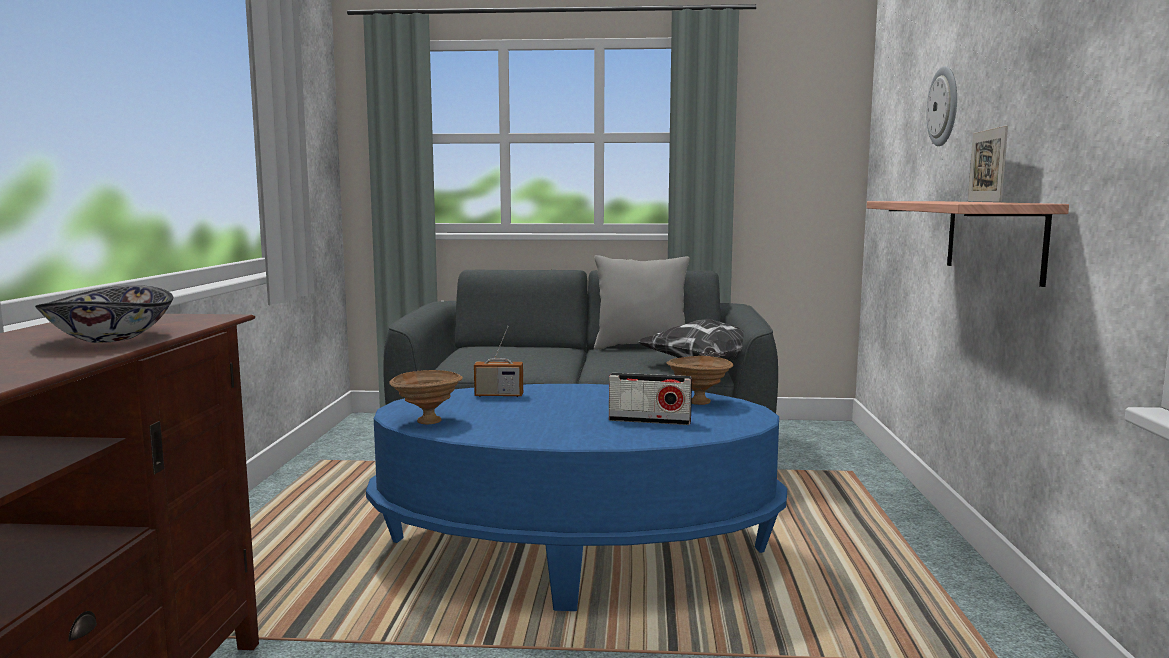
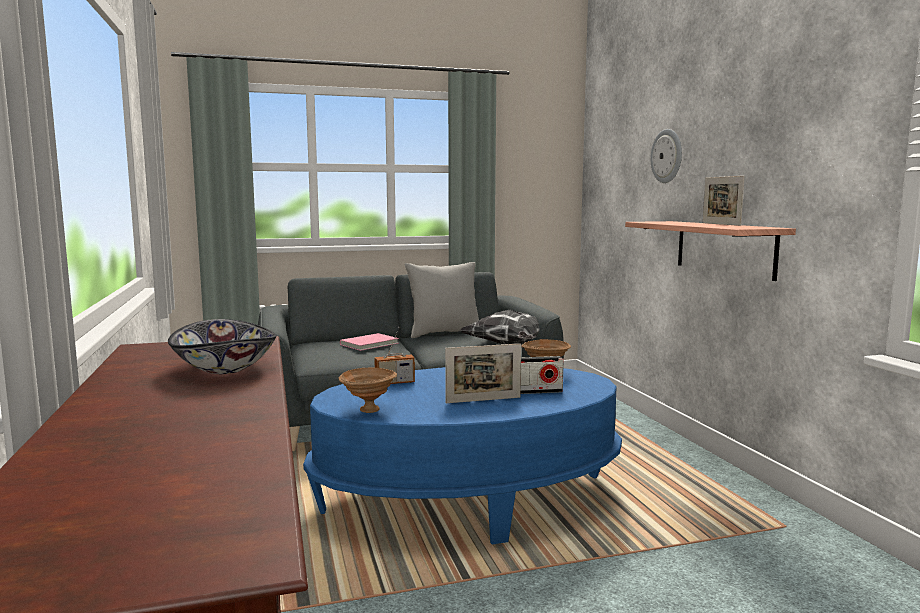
camera: 20 degrees left, 0 degrees up
none -> pink book [340,333,399,351]
none -> picture frame [445,343,521,403]

